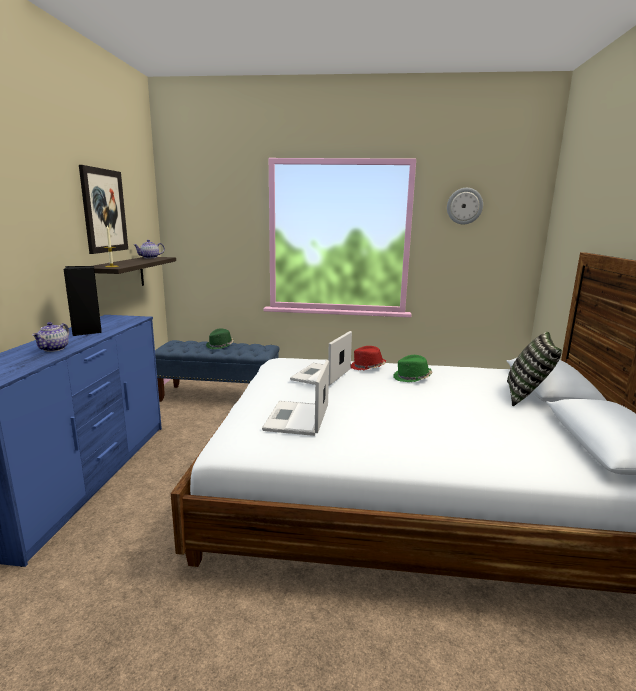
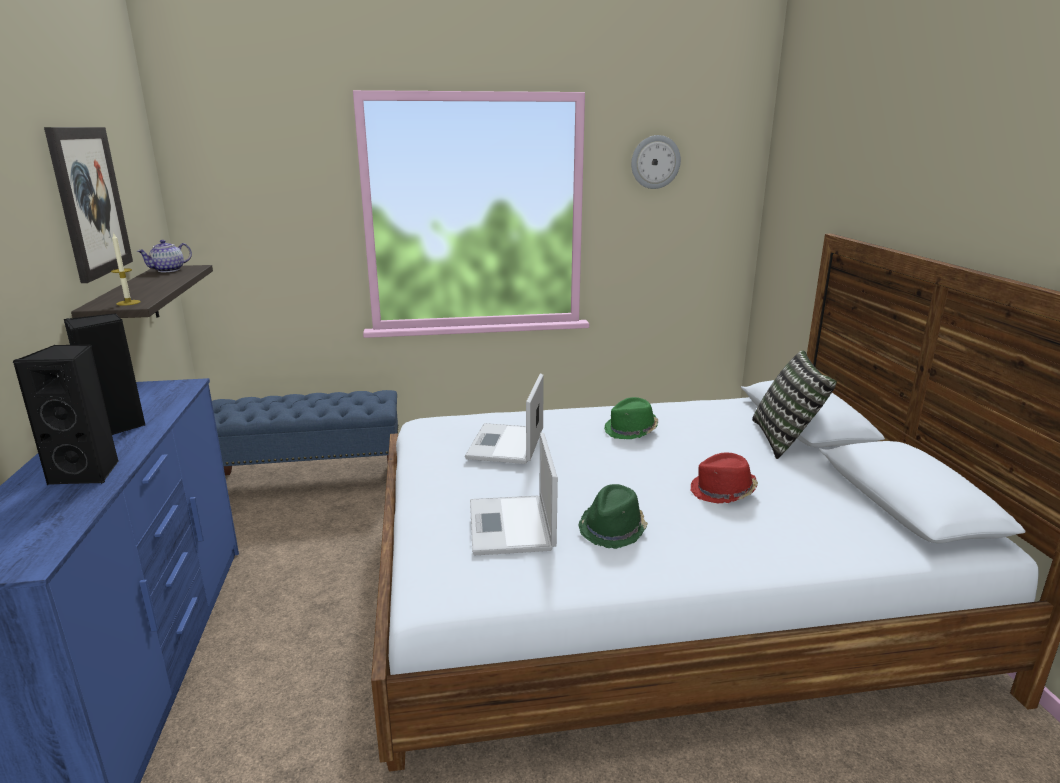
camera: 15 degrees left, 5 degrees up
teapot [32,322,69,352] -> black speaker [13,344,119,485]
green hat [206,329,234,350] -> green hat moved to [578,484,648,549]
red hat [351,346,386,370] -> red hat moved to [690,452,758,504]

